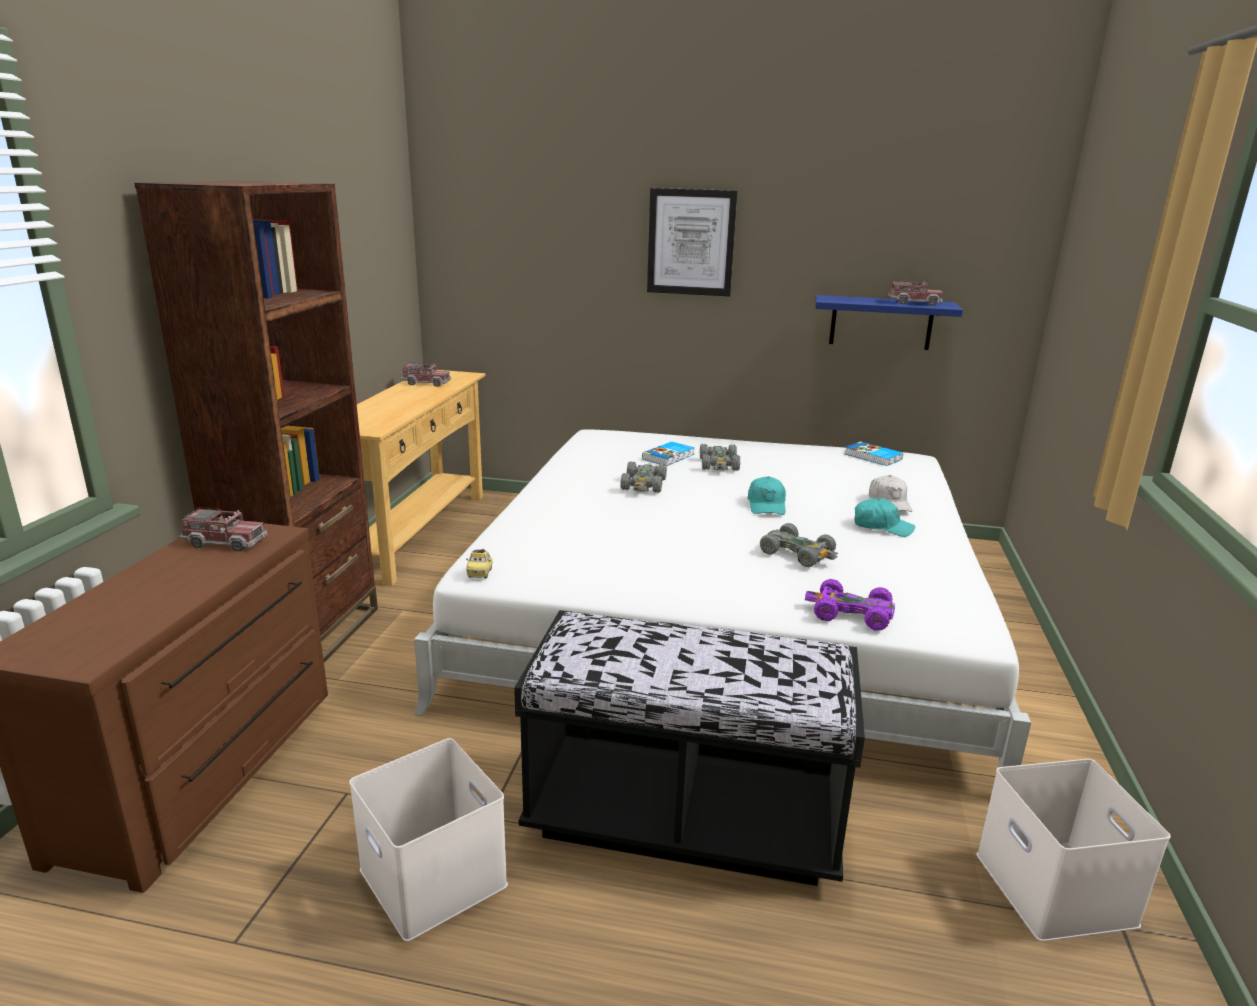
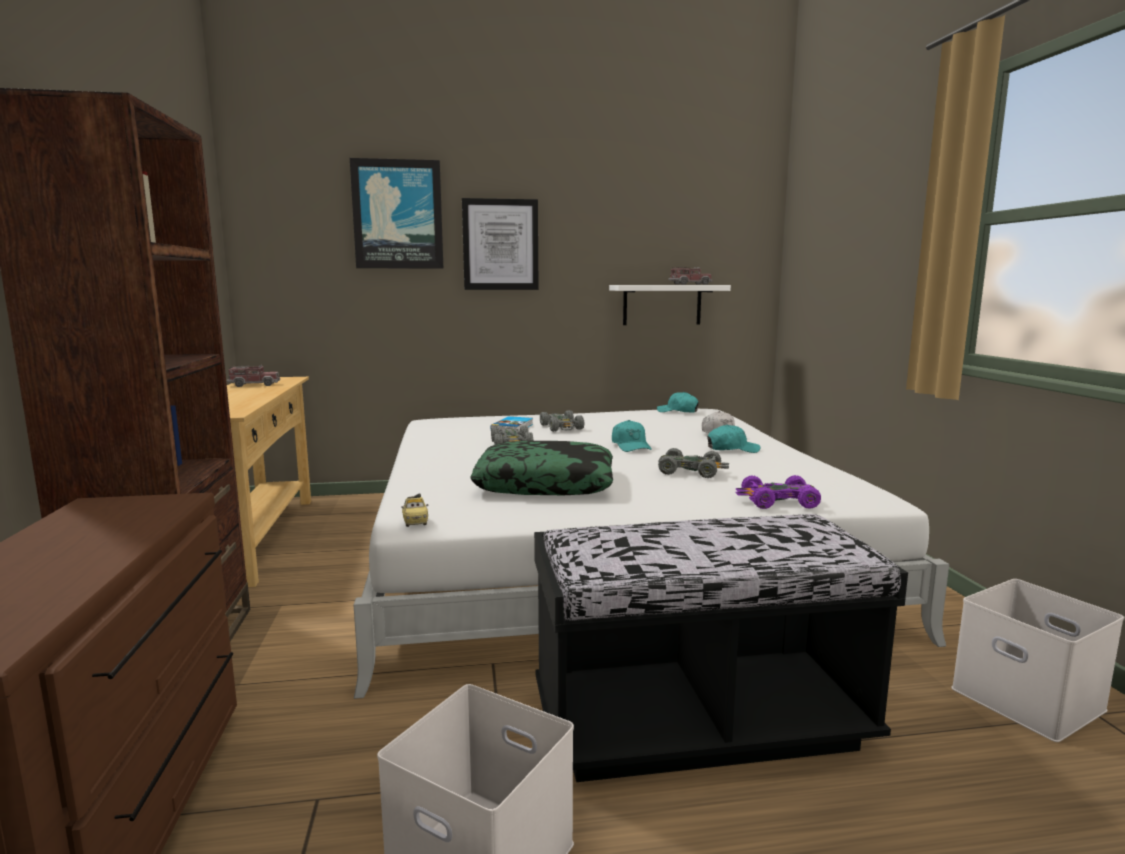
camera: 20 degrees left, 10 degrees down
toy truck [180,507,268,552] -> none
blue shelf [815,295,963,350] -> white shelf [609,285,731,325]
book [844,441,903,466] -> turquoise cap [657,392,699,413]
none -> picture [350,158,444,269]
none -> pillow [470,441,613,495]

